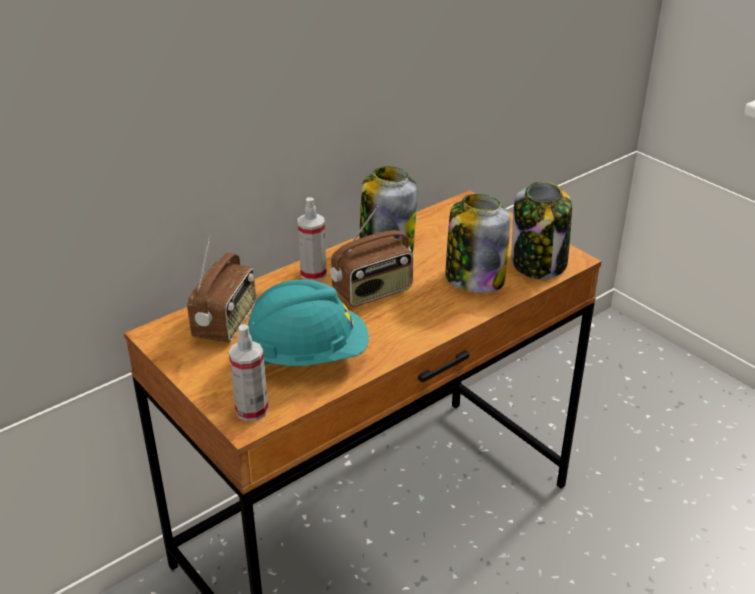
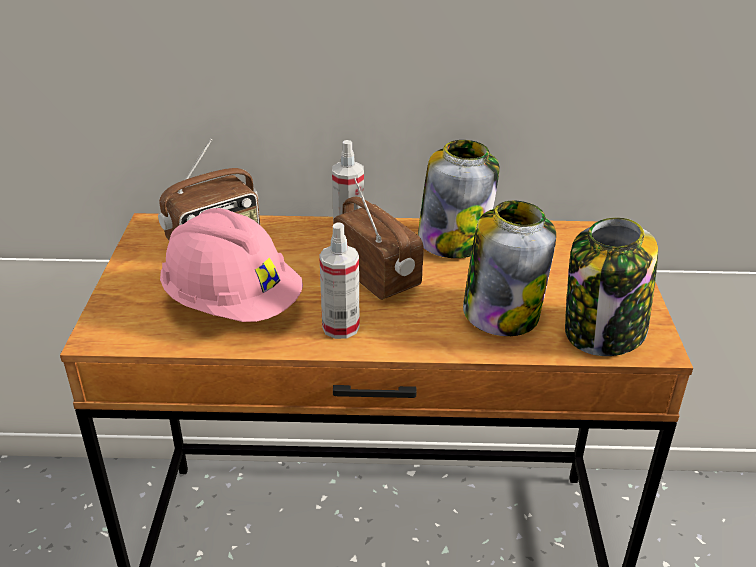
camera: 40 degrees right, 0 degrees up
spray bottle [229,324,268,421] -> spray bottle moved to [319,222,360,339]
turquoise hard hat [248,280,369,366] -> pink hard hat [160,208,303,322]
radio [330,206,413,307] -> radio turned 135 degrees counterclockwise [333,178,424,300]

